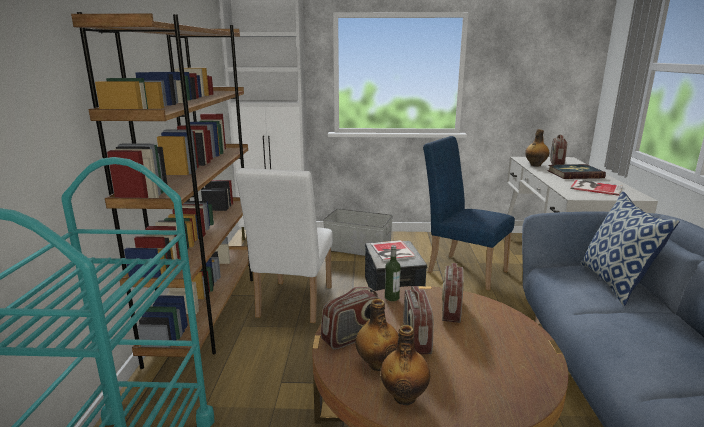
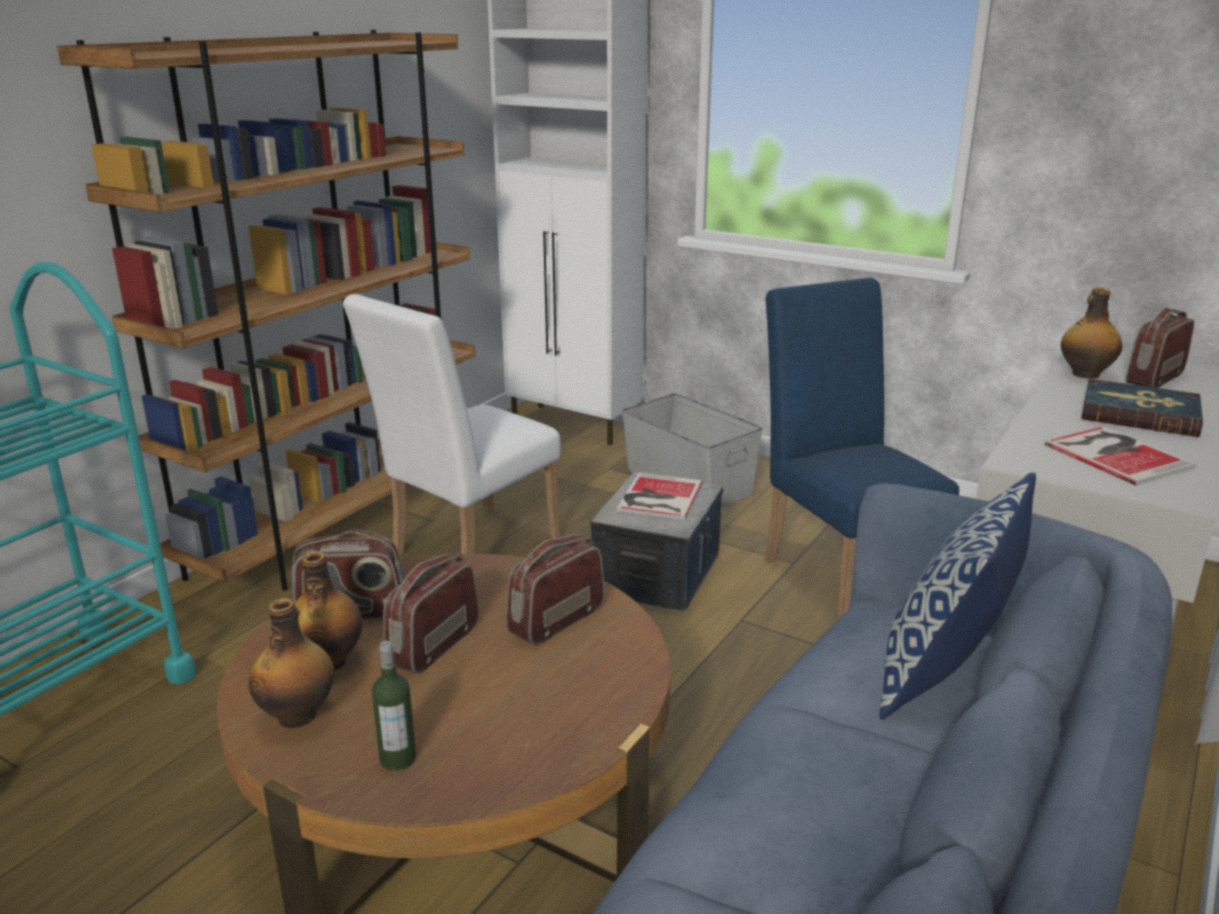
camera: 30 degrees right, 5 degrees up
bottle [385,245,401,301] -> bottle moved to [372,641,416,771]

